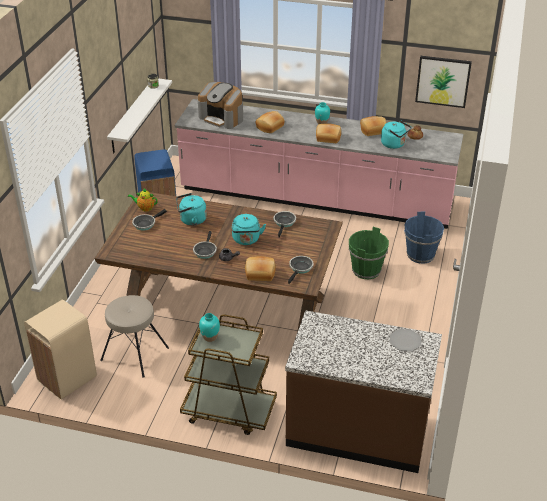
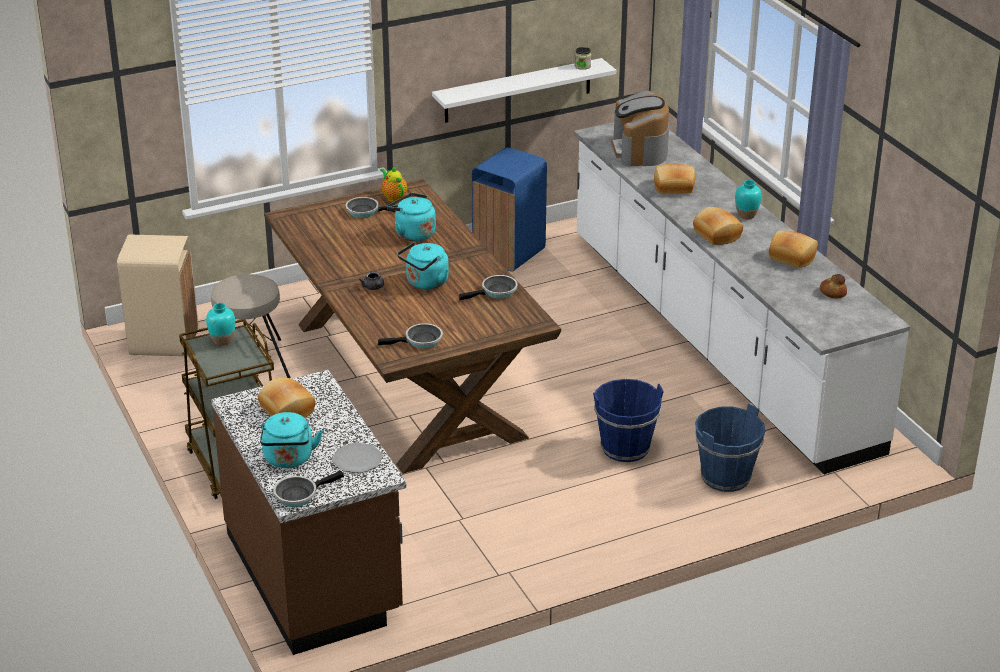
camera: 50 degrees right, 5 degrees down
pink counter [175,99,463,229] -> white counter [574,122,910,474]
frying pan [193,231,217,259] -> frying pan moved to [273,470,344,507]
bread [245,256,276,281] -> bread moved to [258,378,316,418]
green bucket [349,227,389,279] -> blue bucket [593,379,664,462]
turquoise kettle [381,120,412,149] -> turquoise kettle moved to [260,412,323,468]
picture [415,56,472,108] -> none

